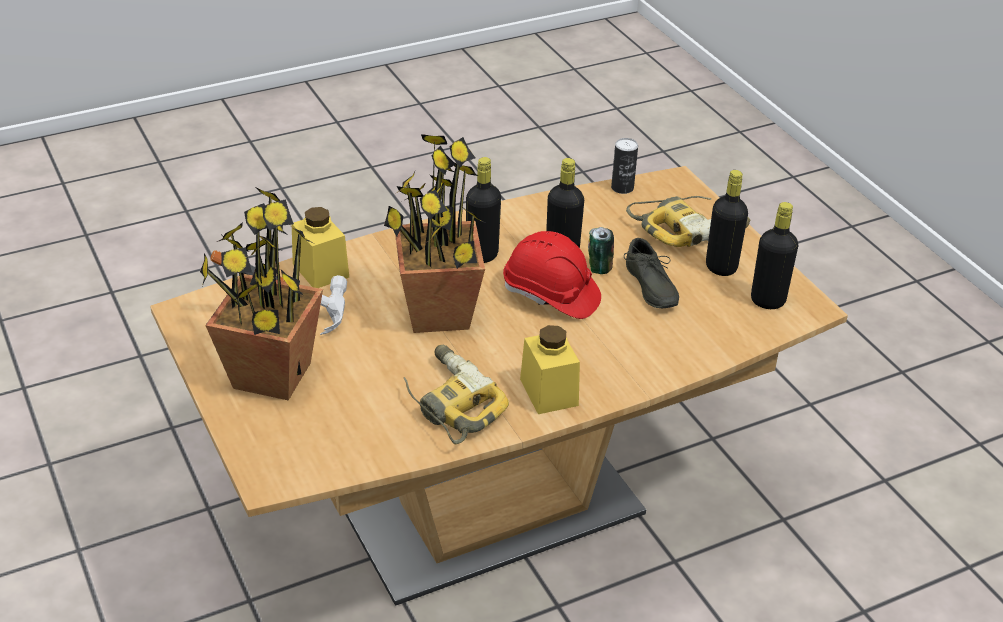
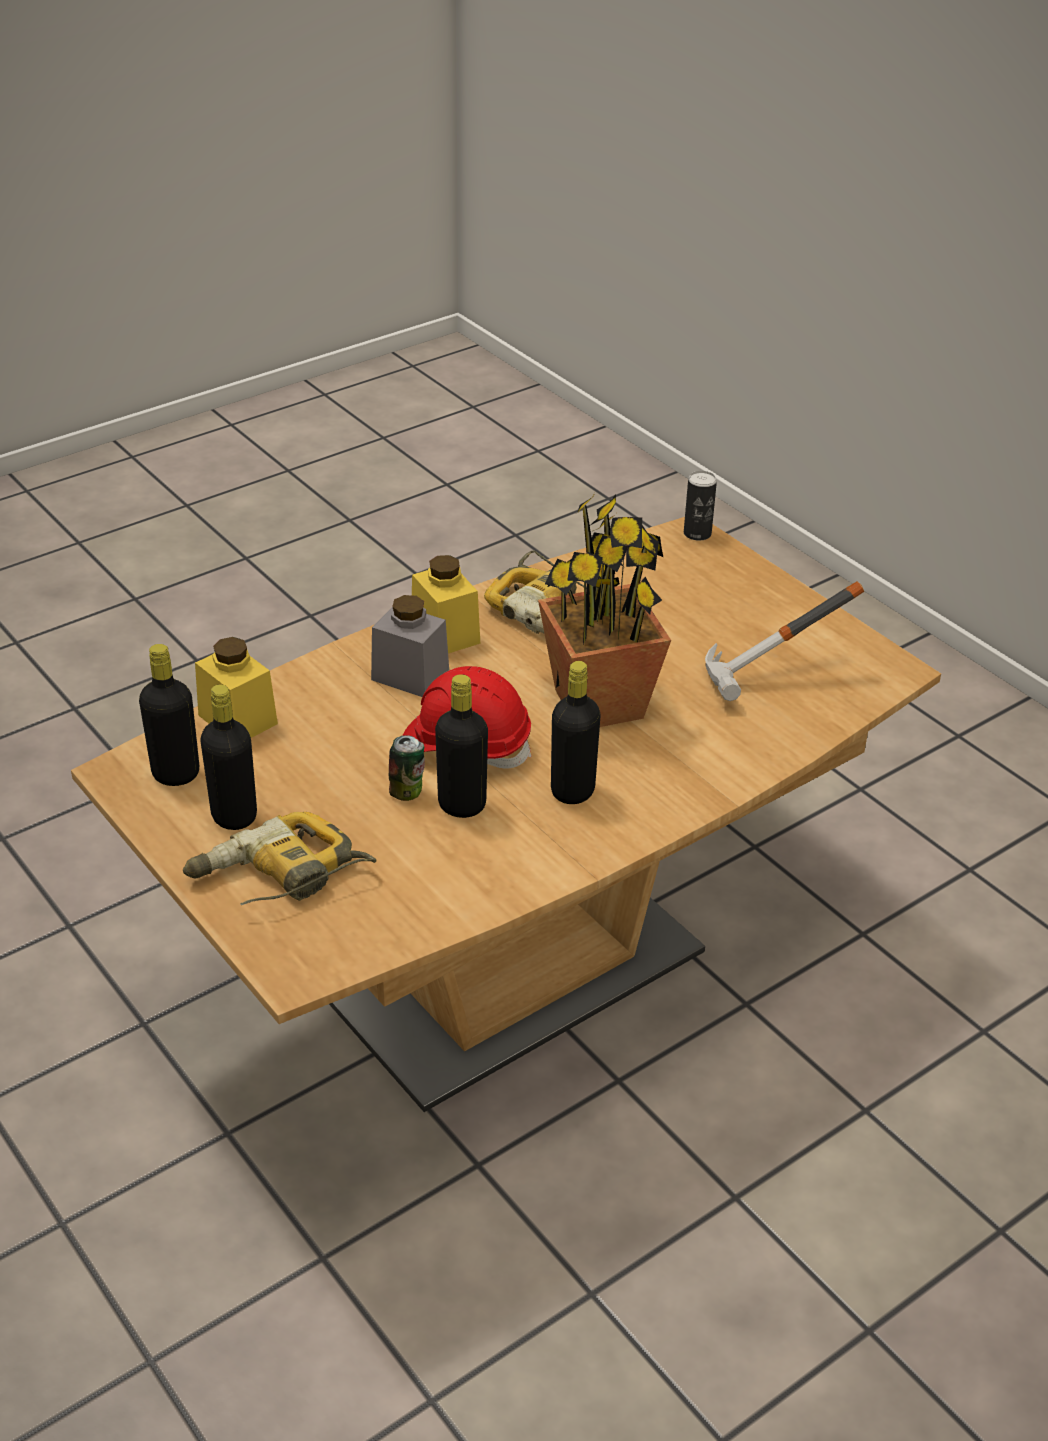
camera: 170 degrees right, 0 degrees up
potted plant [200,187,323,400] -> none
yellow jar [292,207,349,288] -> yellow jar moved to [195,637,278,738]
can [611,138,638,194] -> can moved to [684,471,717,541]
grey shoe [624,238,679,308] -> none
none -> grey jar [371,595,449,697]

